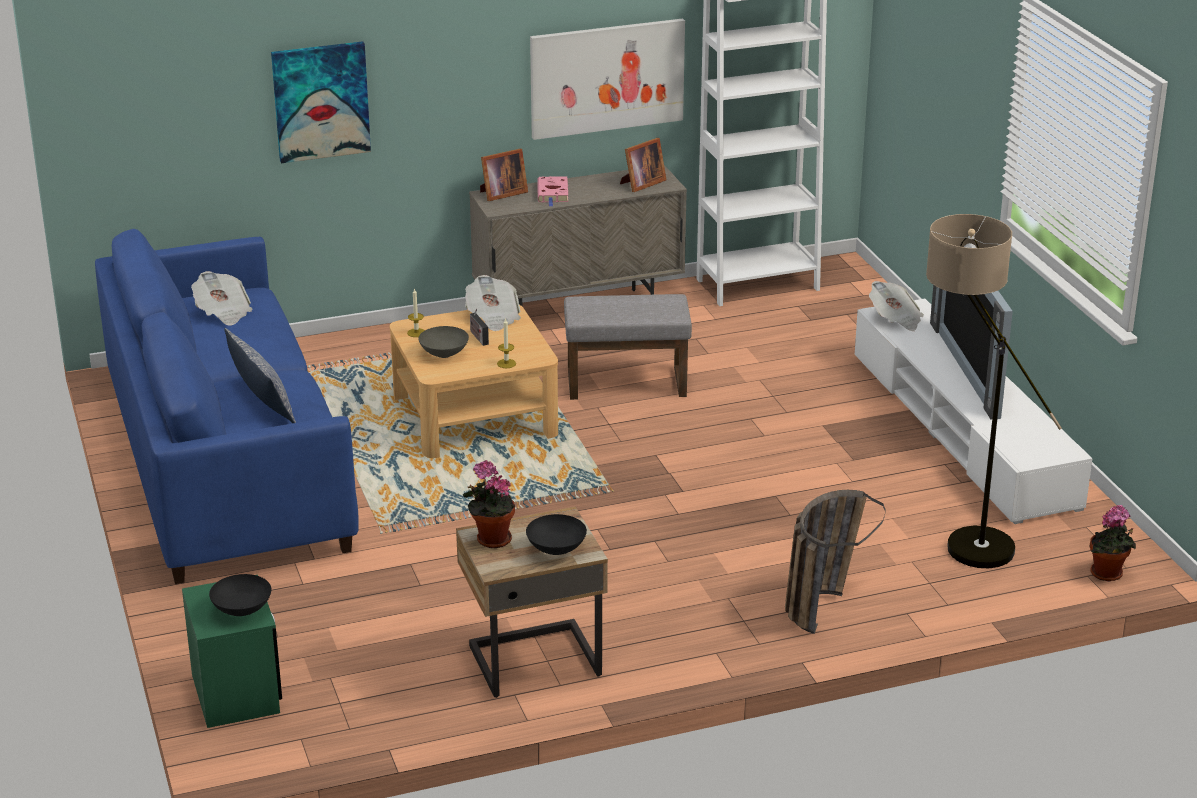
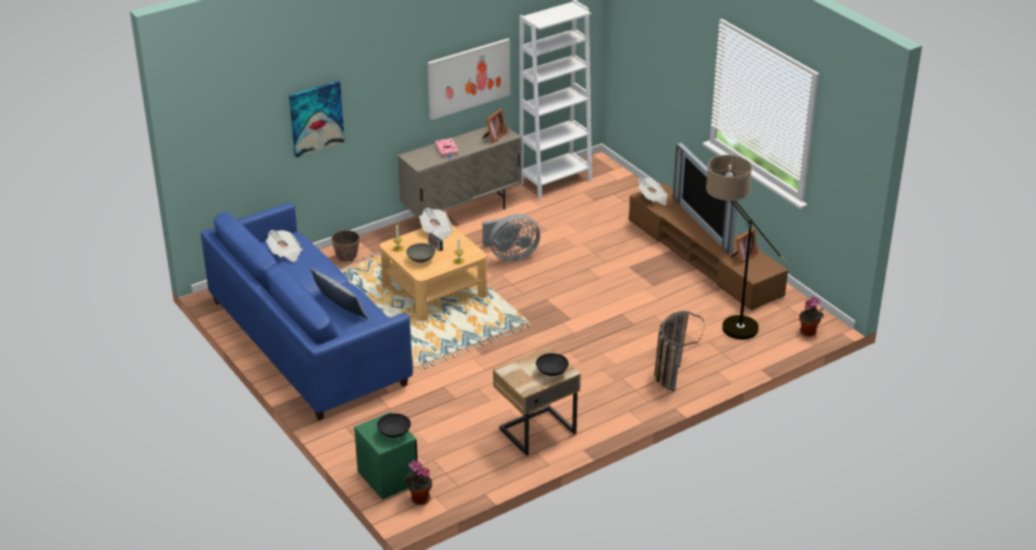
camera: 15 degrees left, 5 degrees up
potted plant [463,460,515,548] -> potted plant moved to [404,460,432,505]
picture frame [480,149,528,201] -> picture frame moved to [730,229,758,264]
grey ottoman [564,294,692,400] -> grey fan [482,214,540,262]
white tv stand [855,298,1092,524] -> brown tv stand [629,183,788,311]
none -> planter [331,230,360,262]

